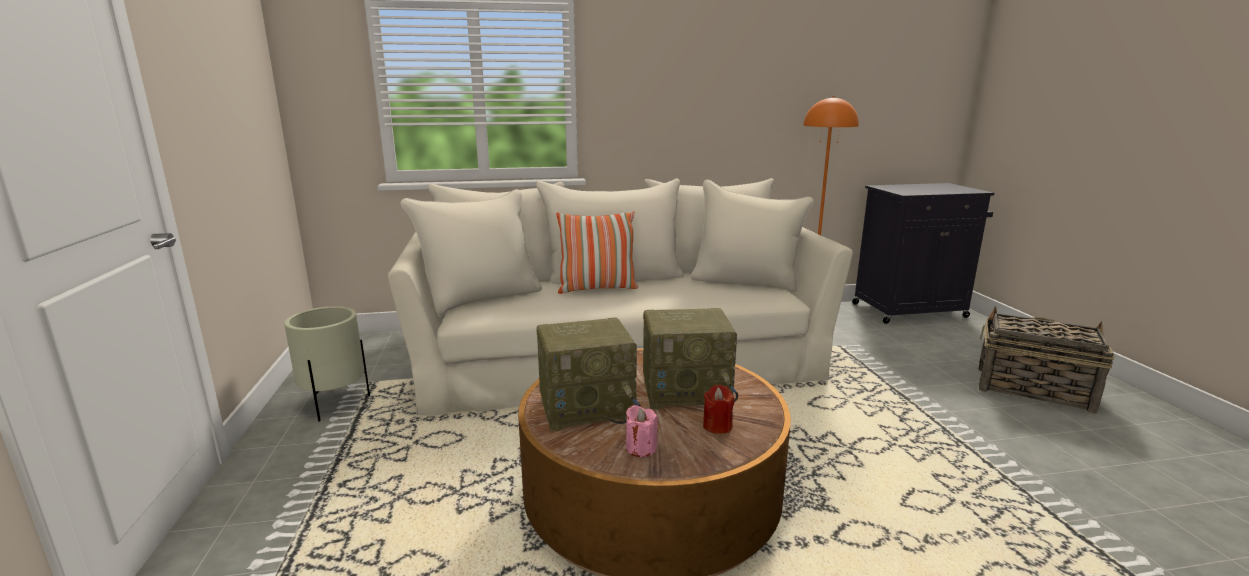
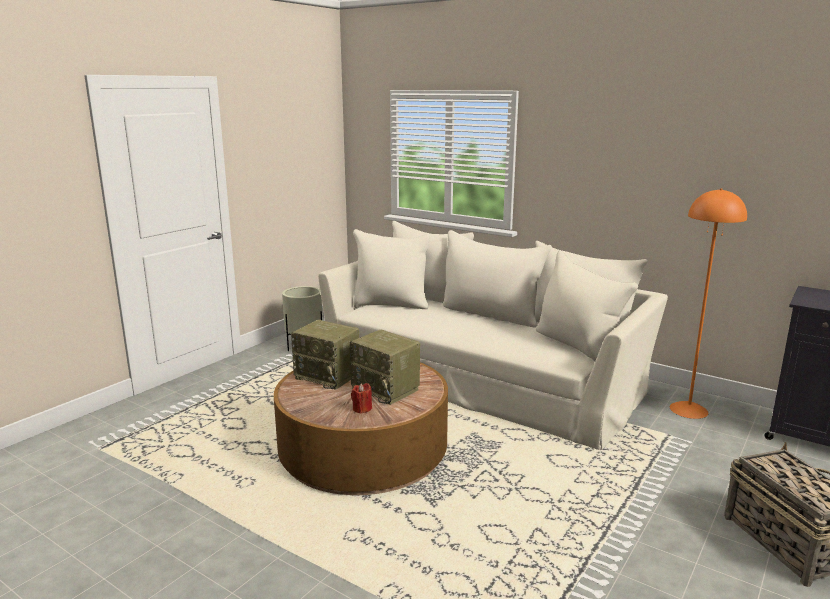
camera: 45 degrees right, 0 degrees up
pillow [556,211,638,294] -> none
pink candle [626,405,658,457] -> none

